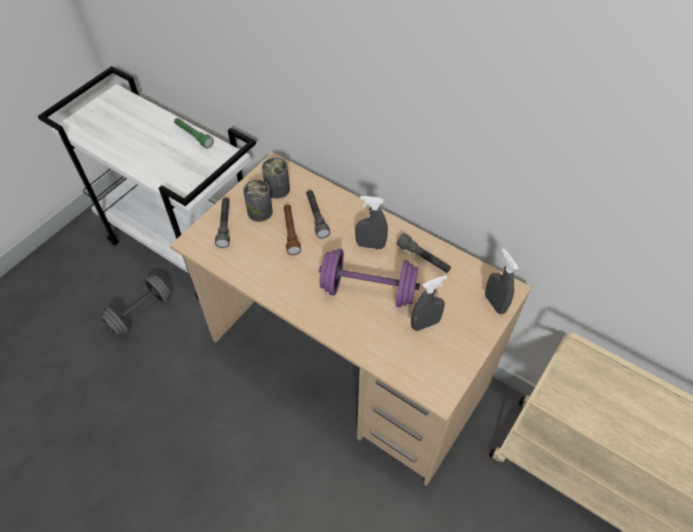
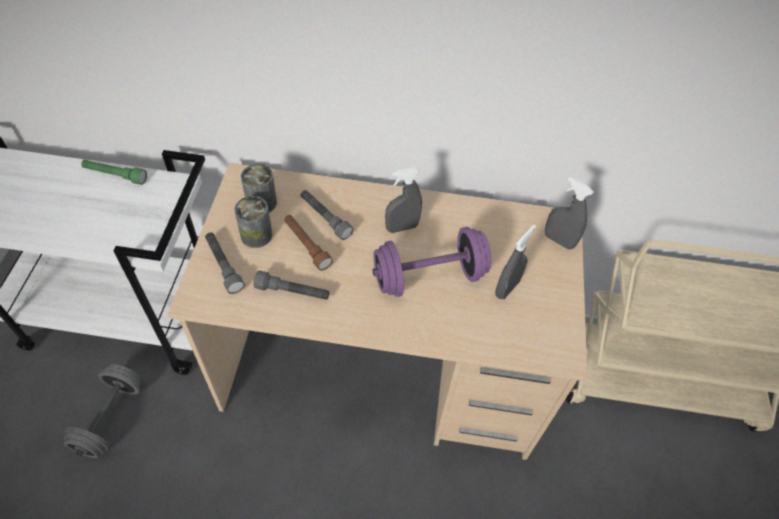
camera: 30 degrees left, 0 degrees up
grey flashlight [396,233,451,273] -> grey flashlight moved to [254,271,329,300]

